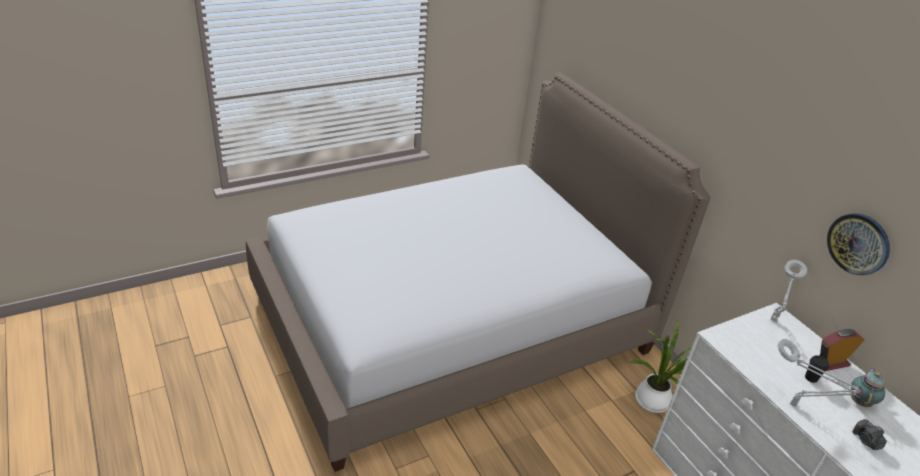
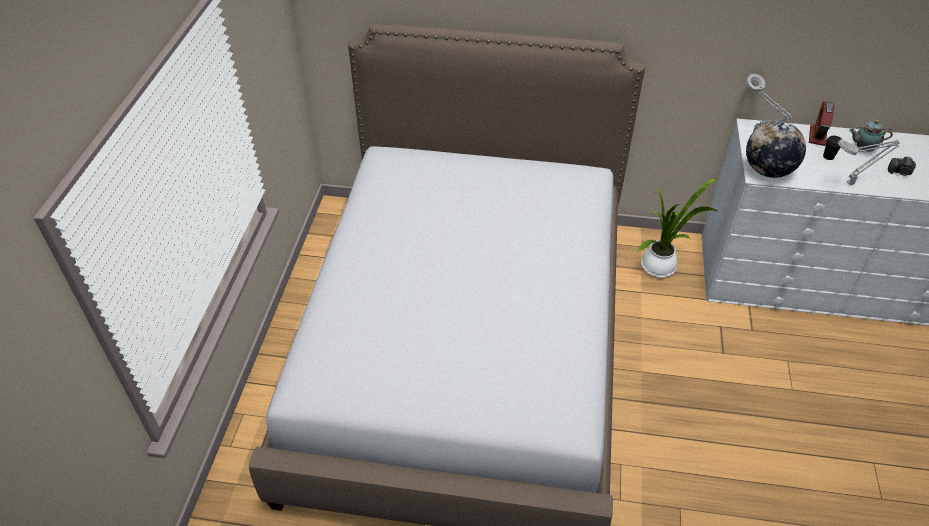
camera: 50 degrees left, 10 degrees up
wall clock [827,213,890,275] -> none
teapot [851,368,885,407] -> teapot turned 60 degrees counterclockwise [849,120,893,151]
none -> globe [746,121,806,178]

